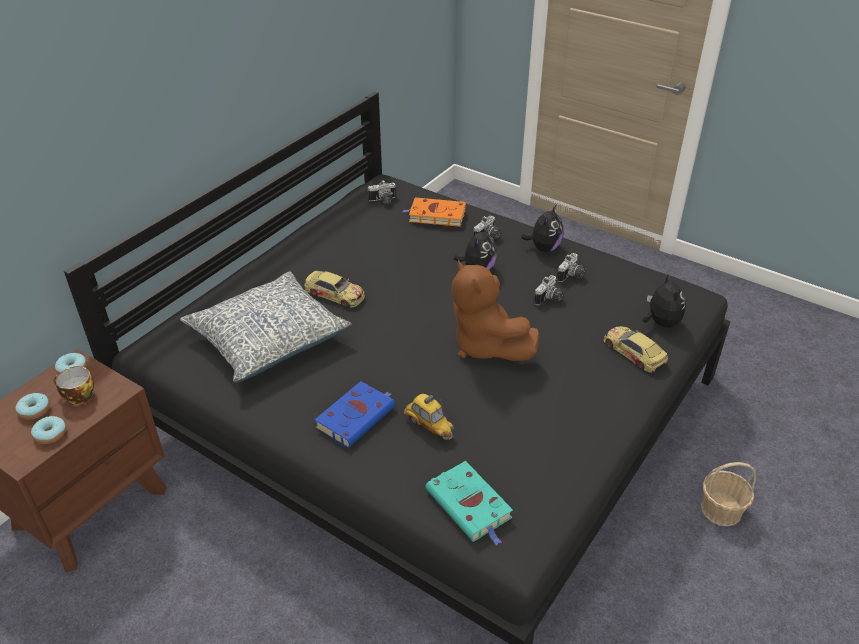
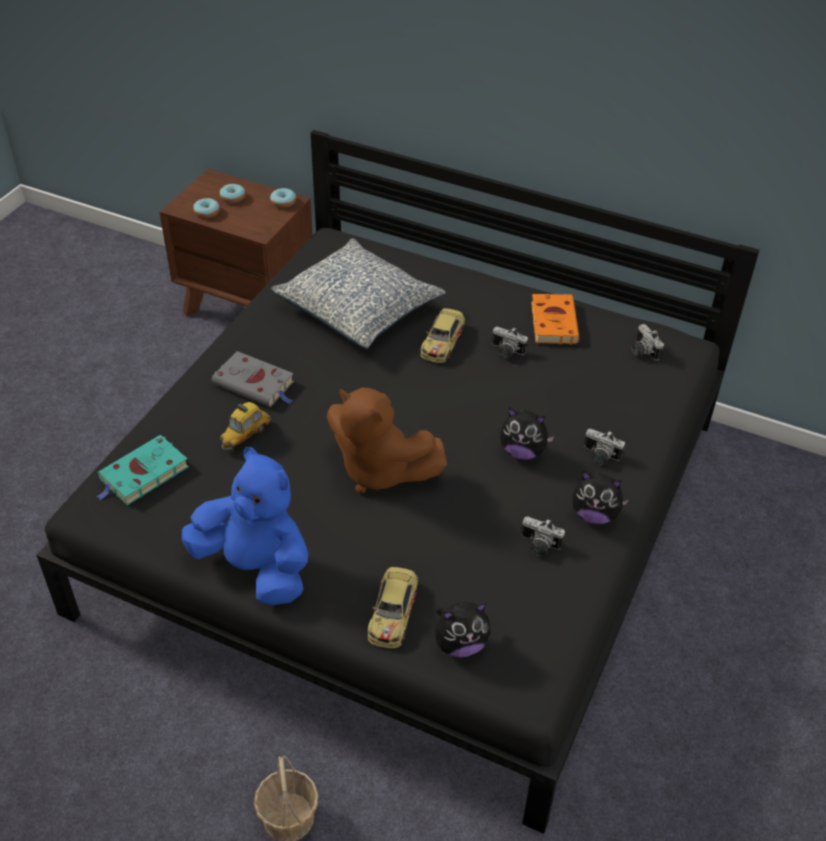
camera: 80 degrees right, 5 degrees up
cup [53,366,94,405] -> none
blue book [315,381,395,448] -> grey book [211,351,294,407]
orange book [403,198,466,227] -> orange book moved to [531,294,580,344]
brown plush toy [452,260,540,361] -> brown plush toy turned 105 degrees counterclockwise [327,387,447,493]
camera [533,275,564,306] -> camera moved to [492,327,528,358]
toy car [604,326,668,373] -> toy car turned 150 degrees clockwise [367,567,418,648]
none -> blue plush toy [182,447,309,605]

